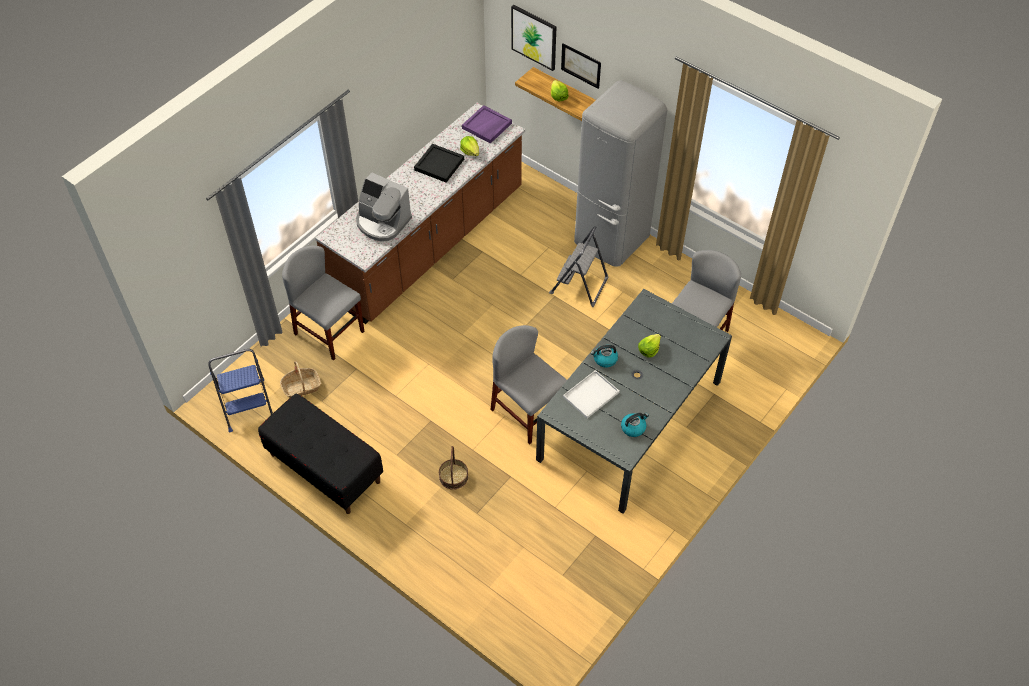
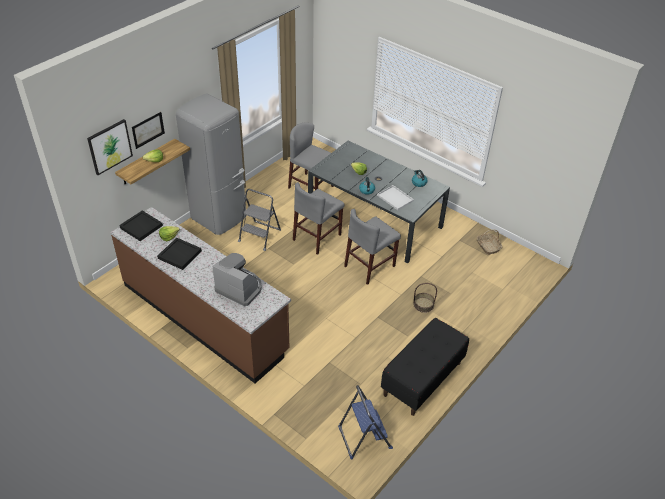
camera: 90 degrees left, 10 degrees down
basket [280,361,321,398] -> basket moved to [477,229,502,255]
grey chair [282,246,364,361] -> grey chair moved to [293,182,344,255]
coffee machine [356,173,412,242] -> coffee machine turned 90 degrees counterclockwise [212,253,262,306]
purple tray [462,105,512,144] -> black tray [119,210,163,241]

